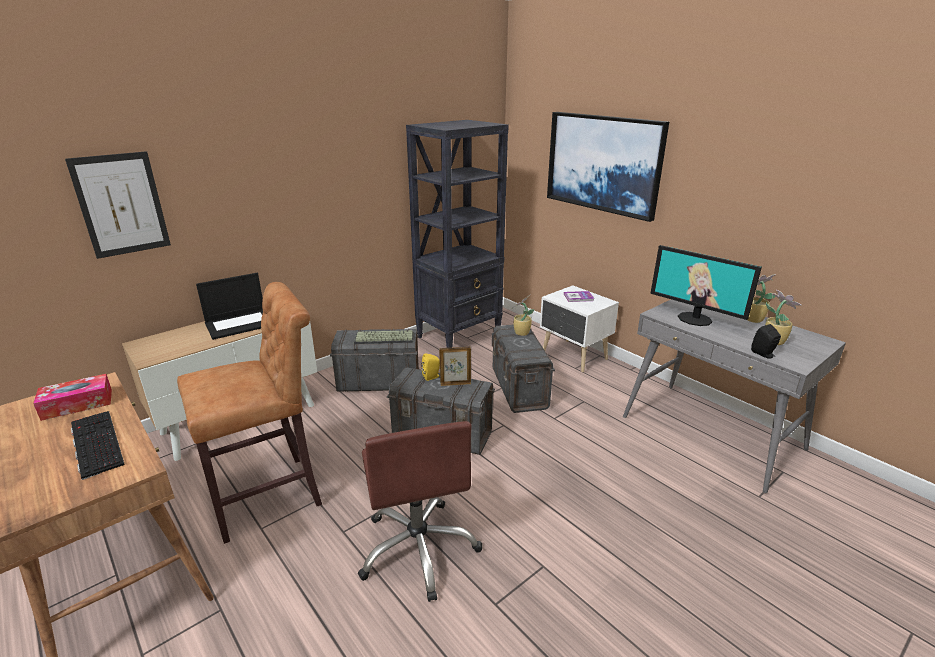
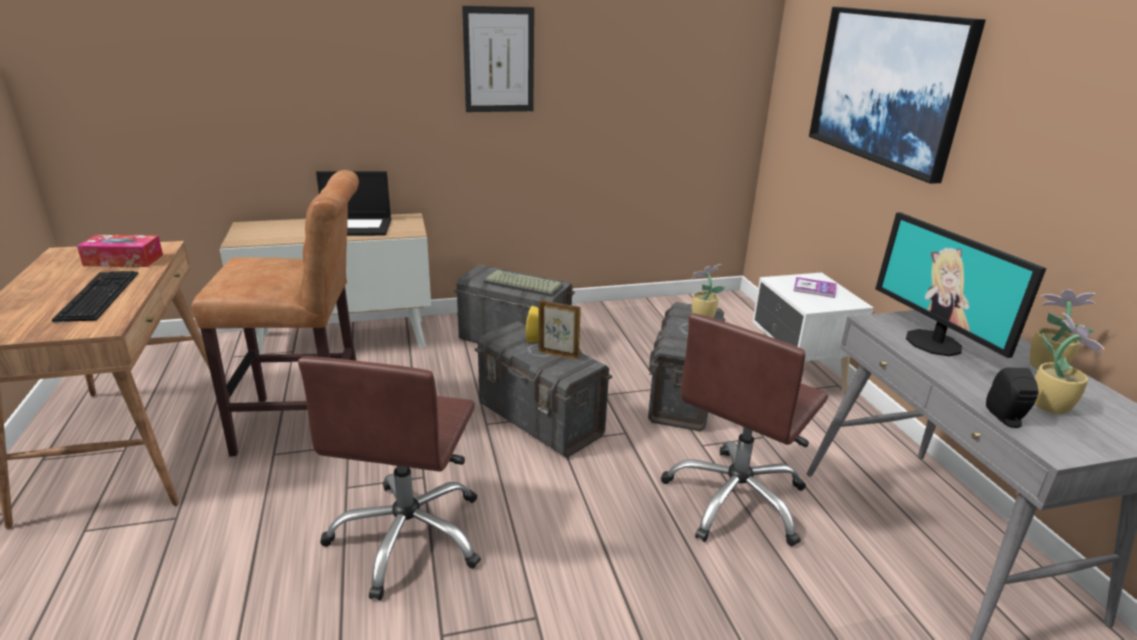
camera: 25 degrees right, 0 degrees up
picture [65,151,171,259] -> picture moved to [462,6,534,112]
black bookcase [406,120,509,348] -> none
none -> brown office chair [661,313,828,546]

